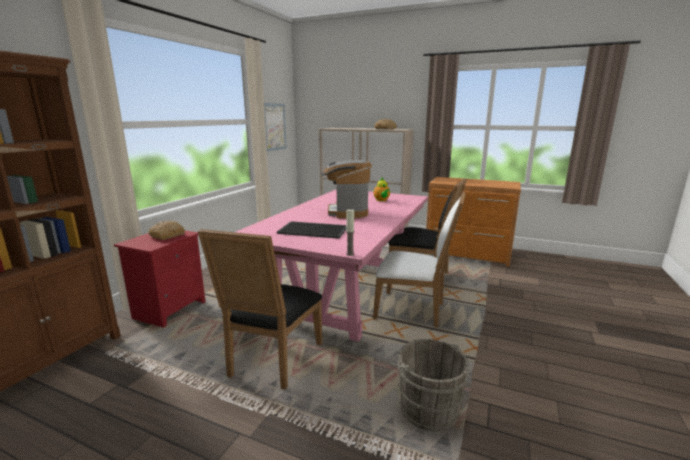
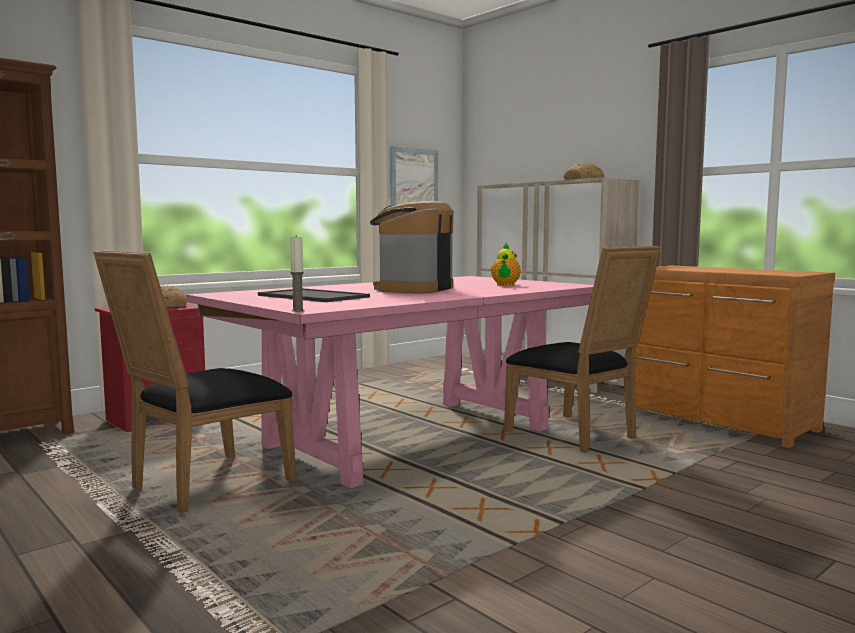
camera: 25 degrees right, 10 degrees down
white chair [373,192,466,327] -> none
grey bucket [389,339,469,431] -> none

